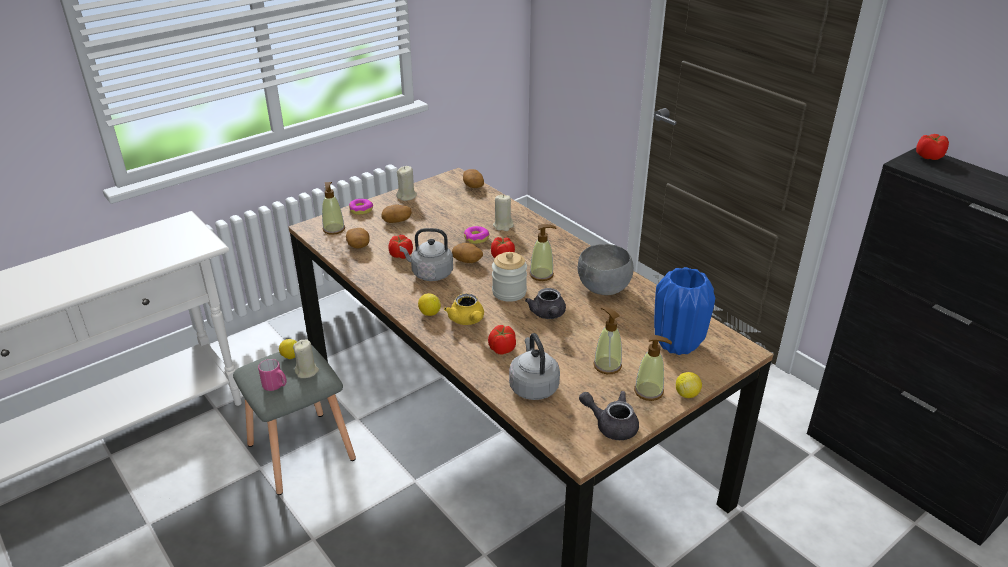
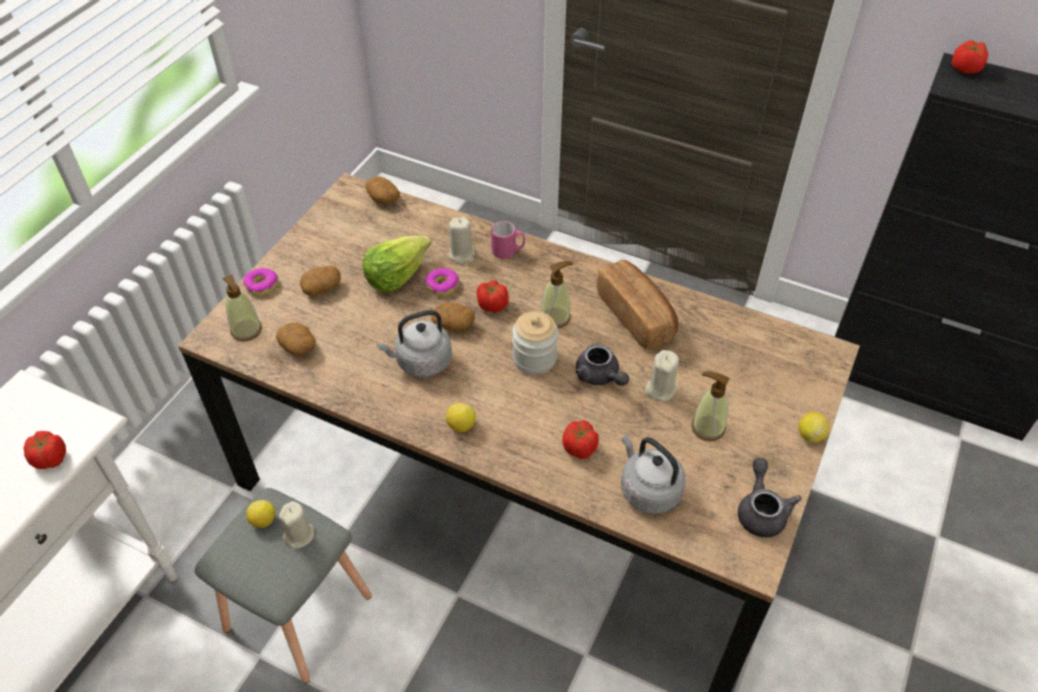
camera: 25 degrees left, 15 degrees up
pink mug [258,359,287,391] -> pink mug moved to [491,221,525,259]
tomato [388,235,413,259] -> tomato moved to [24,431,66,469]
beige candle [396,166,417,201] -> beige candle moved to [646,350,679,402]
yellow teapot [444,294,484,325] -> none
grey bowl [578,244,634,295] -> bread [597,260,678,350]
grey teapot [579,391,639,440] -> grey teapot turned 90 degrees clockwise [738,458,802,538]
soap dispenser [634,335,672,401] -> none
blue vase [654,267,715,355] -> none
none -> lettuce [362,236,431,292]

